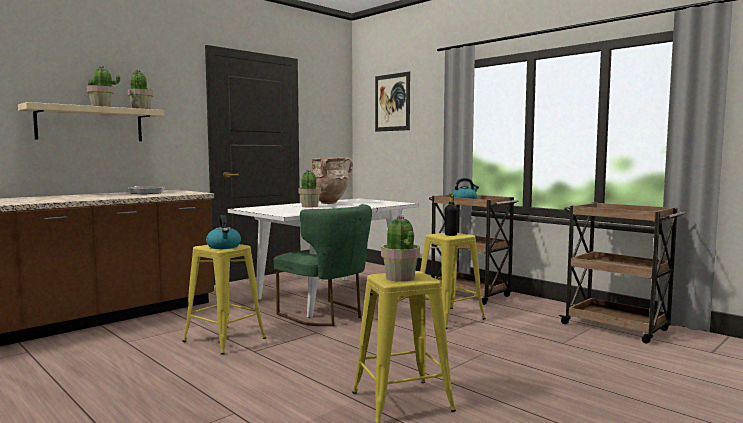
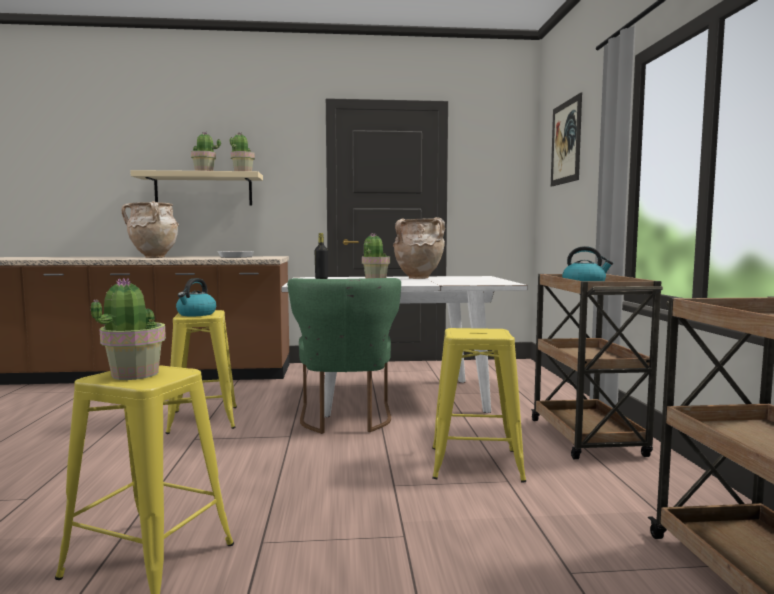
camera: 40 degrees right, 0 degrees up
black bottle [445,193,458,236] -> black bottle moved to [315,233,328,279]
none -> beige vase [121,201,179,258]

